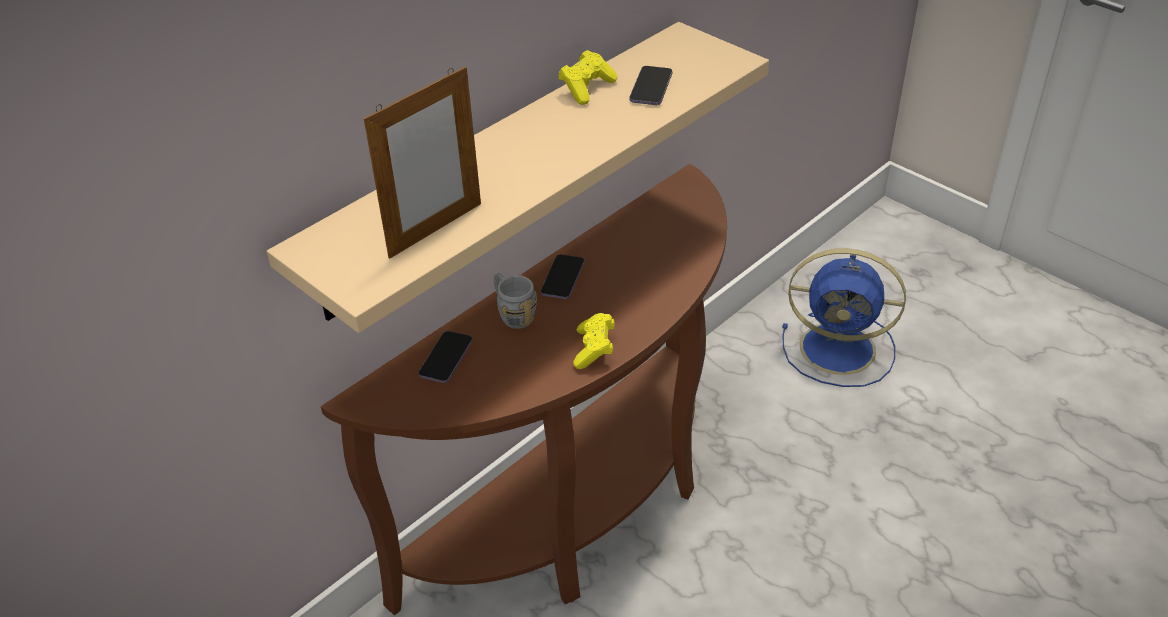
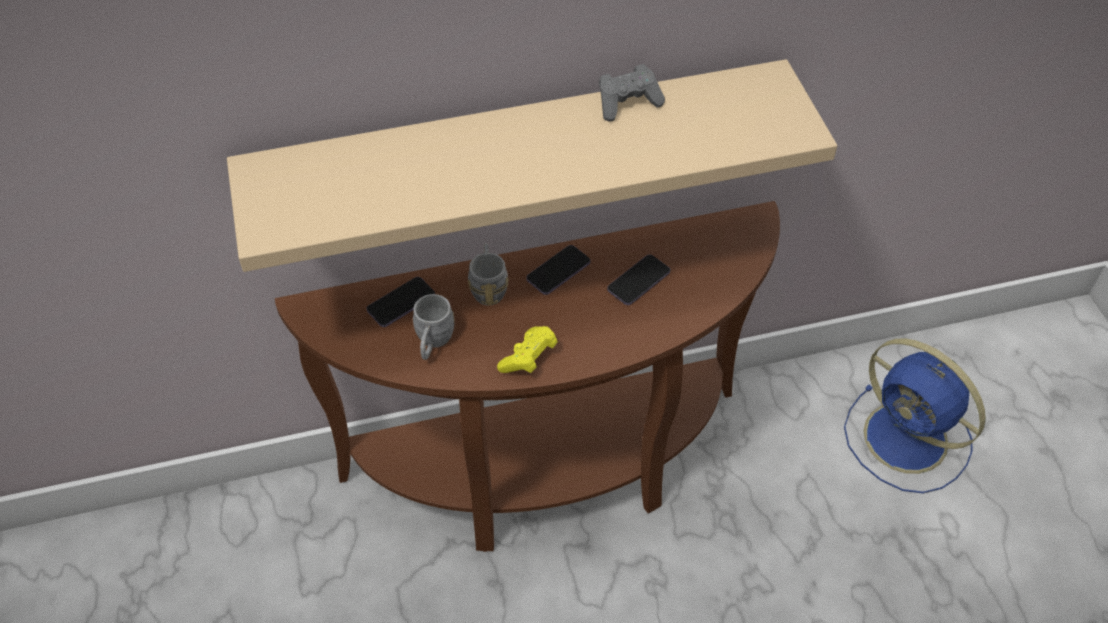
camera: 30 degrees right, 10 degrees up
picture frame [364,66,481,259] -> none
yellow game controller [558,50,617,105] -> grey game controller [599,64,665,121]
phone [629,66,672,105] -> phone moved to [607,254,670,305]
none -> grey mug [413,294,455,360]

